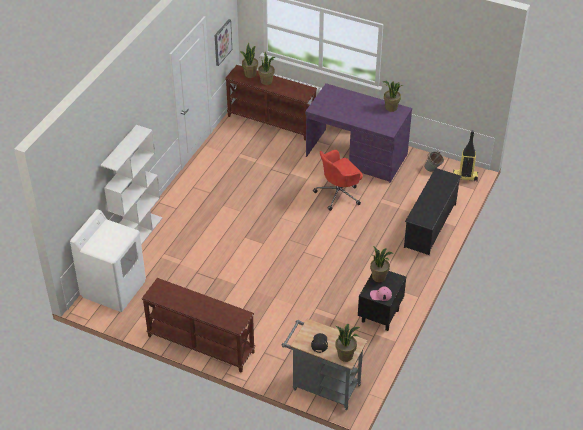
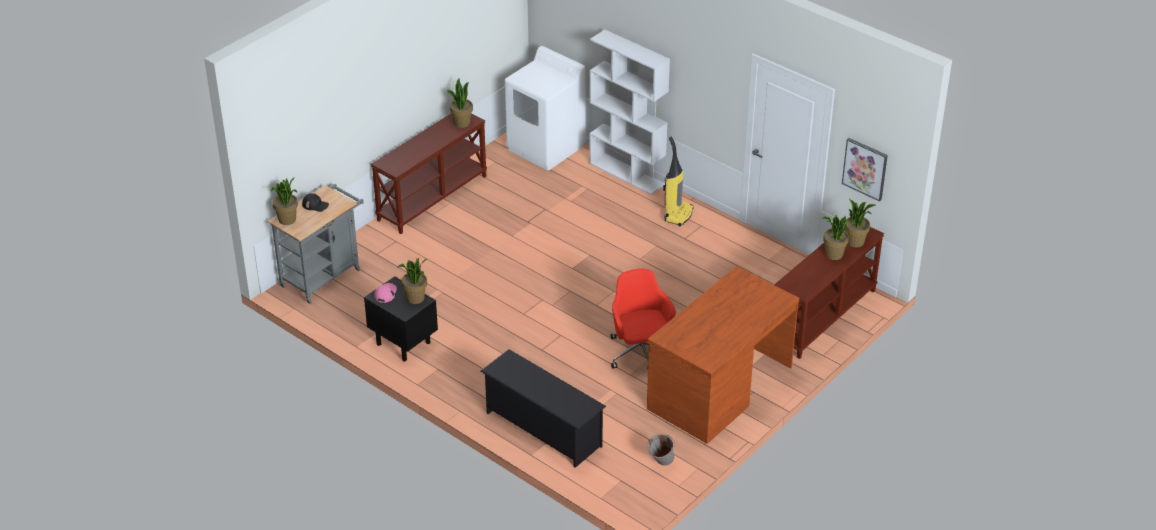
camera: 105 degrees right, 5 degrees down
purple desk [305,83,412,183] -> brown desk [647,266,799,444]
potted plant [383,81,403,112] -> potted plant moved to [447,78,473,128]
vacuum cleaner [453,130,478,181] -> vacuum cleaner moved to [663,136,694,226]

